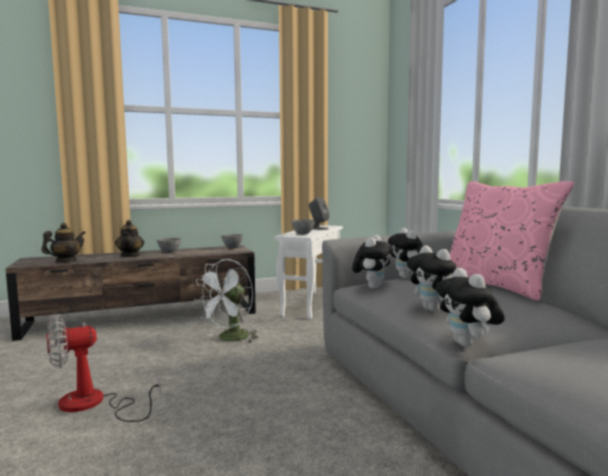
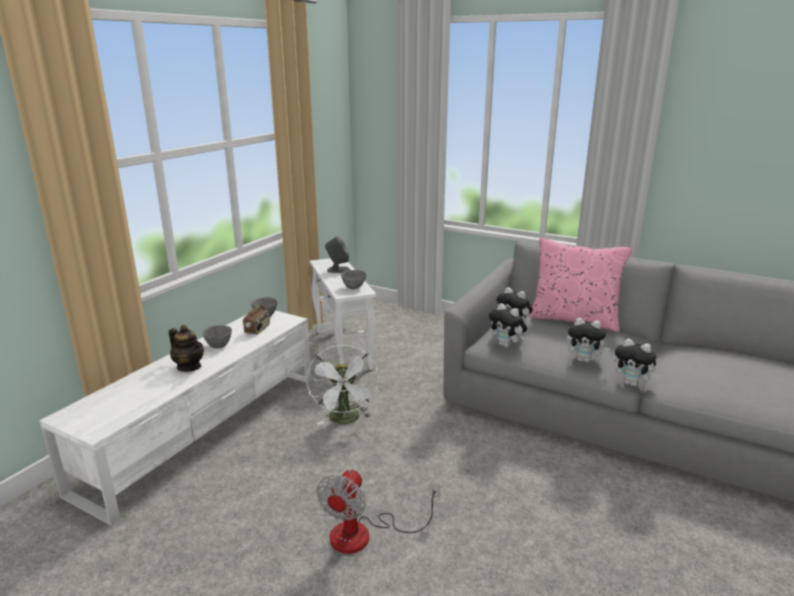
camera: 40 degrees left, 15 degrees up
brown tv stand [5,245,256,341] -> white tv stand [39,311,311,526]
teapot [41,223,85,262] -> none
plush toy [352,235,393,289] -> plush toy turned 150 degrees clockwise [489,303,527,348]
none -> radio [243,299,270,335]

